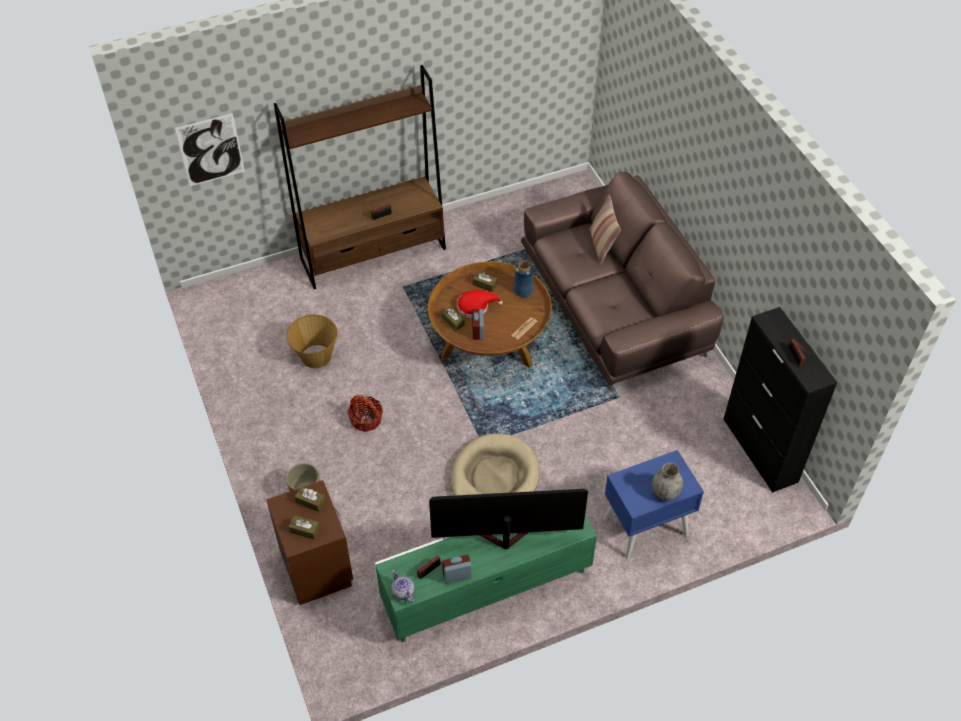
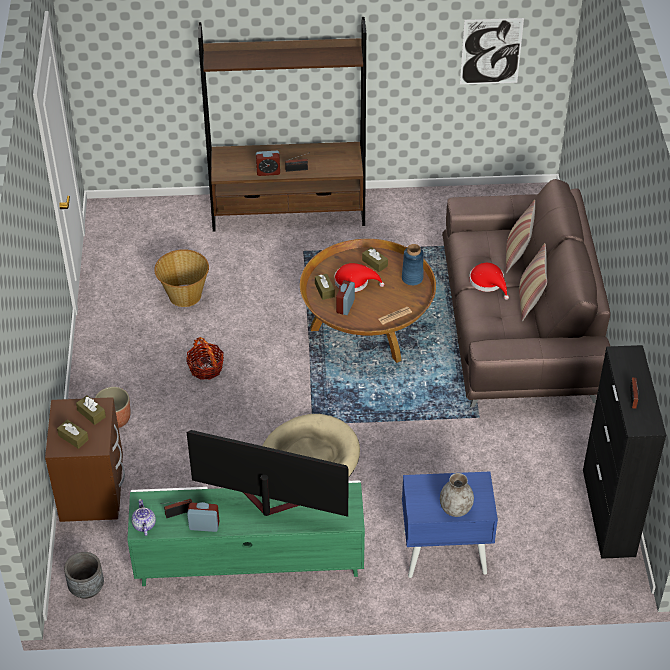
camera: 20 degrees right, 5 degrees down
picture [175,113,245,186] -> picture moved to [460,18,524,85]
none -> grey planter [64,552,104,599]
none -> alarm clock [256,151,280,176]
none -> red hat [469,263,509,300]
none -> pillow [519,243,547,321]

